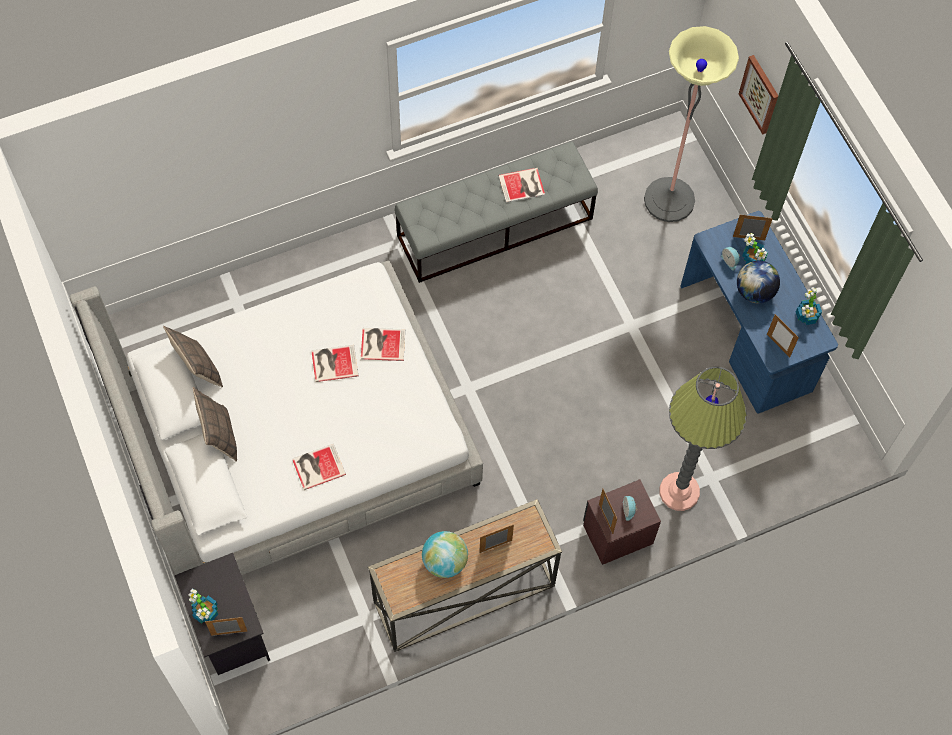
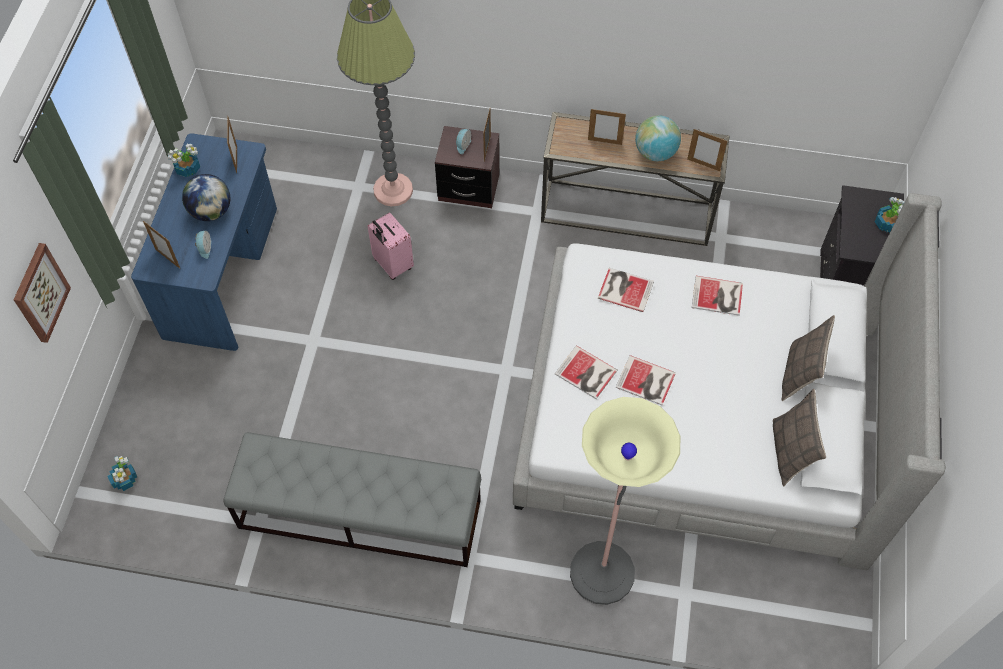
camera: 145 degrees left, 5 degrees down
picture frame [205,617,248,636] -> picture frame moved to [687,129,728,171]
book [498,168,545,203] -> book moved to [598,268,654,312]
floor lamp [644,26,739,222] -> floor lamp moved to [570,397,680,605]
potted plant [742,233,768,264] -> potted plant moved to [107,456,137,491]
none -> pink suitcase [368,212,414,280]

